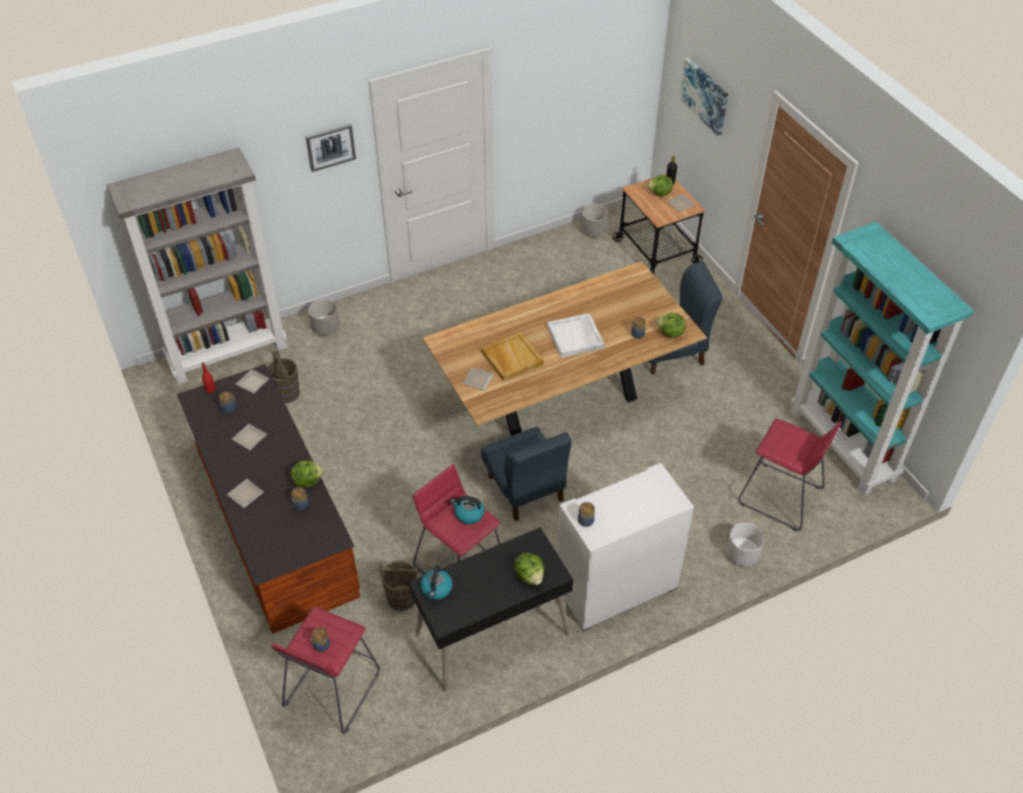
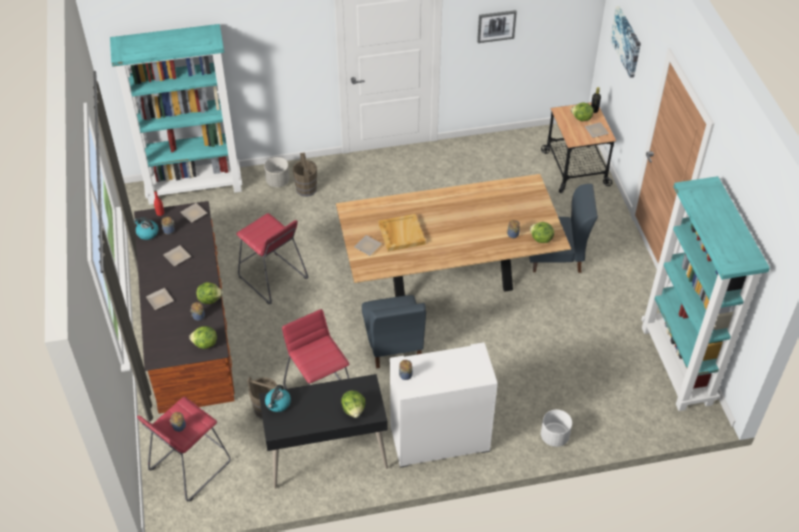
camera: 15 degrees right, 0 degrees up
grey bookcase [106,148,287,384] -> turquoise bookcase [110,24,242,205]
brown bucket [267,350,300,403] -> brown bucket moved to [293,153,317,197]
picture [305,124,356,172] -> picture moved to [477,10,517,43]
kettle [450,496,485,524] -> kettle moved to [133,217,158,240]
white tray [547,313,604,358] -> none
grey planter [581,204,608,237] -> none
red stool [738,419,842,531] -> red stool moved to [236,213,309,305]
none -> lettuce [189,326,217,349]

